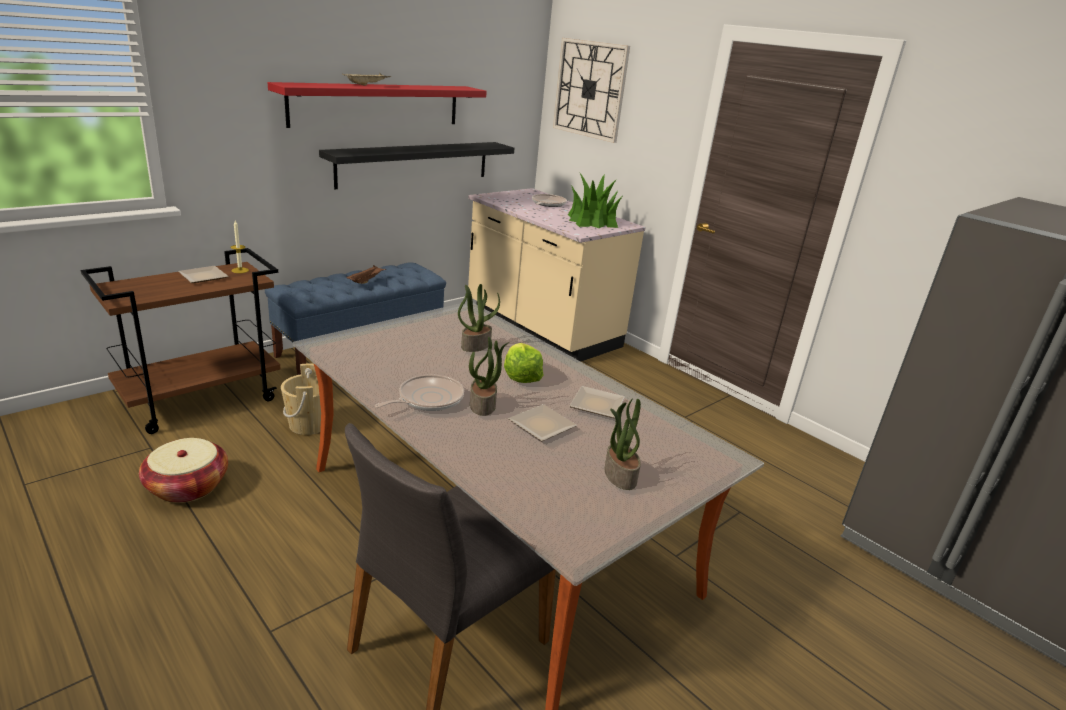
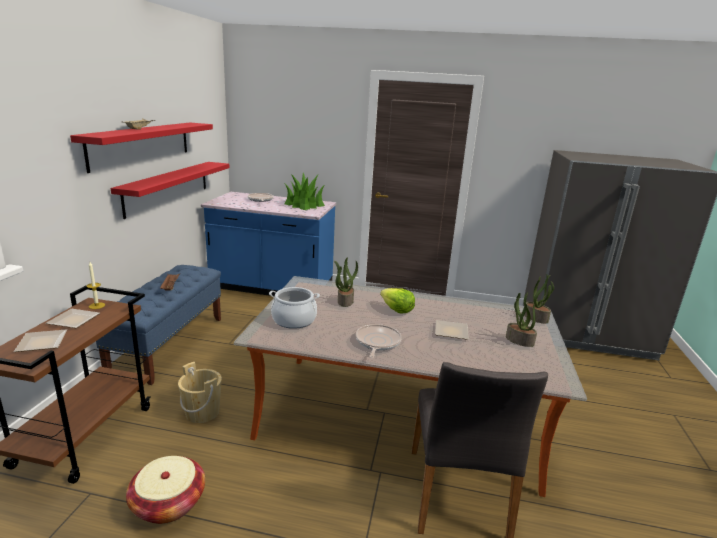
camera: 35 degrees left, 5 degrees down
black shelf [319,142,514,189] -> red shelf [111,162,230,219]
beige counter [468,188,646,362] -> blue counter [201,192,336,296]
potted plant [469,337,509,416] -> potted plant moved to [524,275,554,323]
wall clock [553,38,630,143] -> none
plate [569,386,625,418] -> plate moved to [14,329,67,352]
none -> cooking pot [269,287,320,329]

